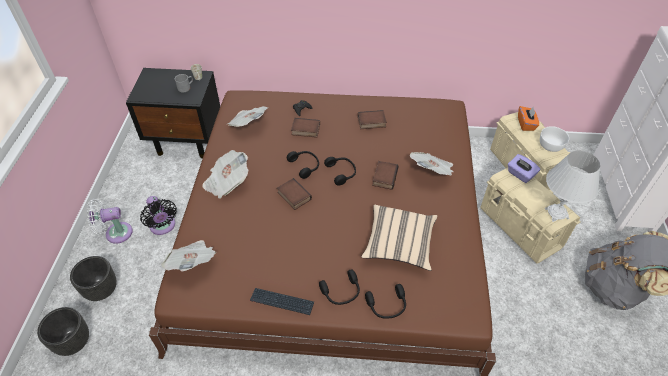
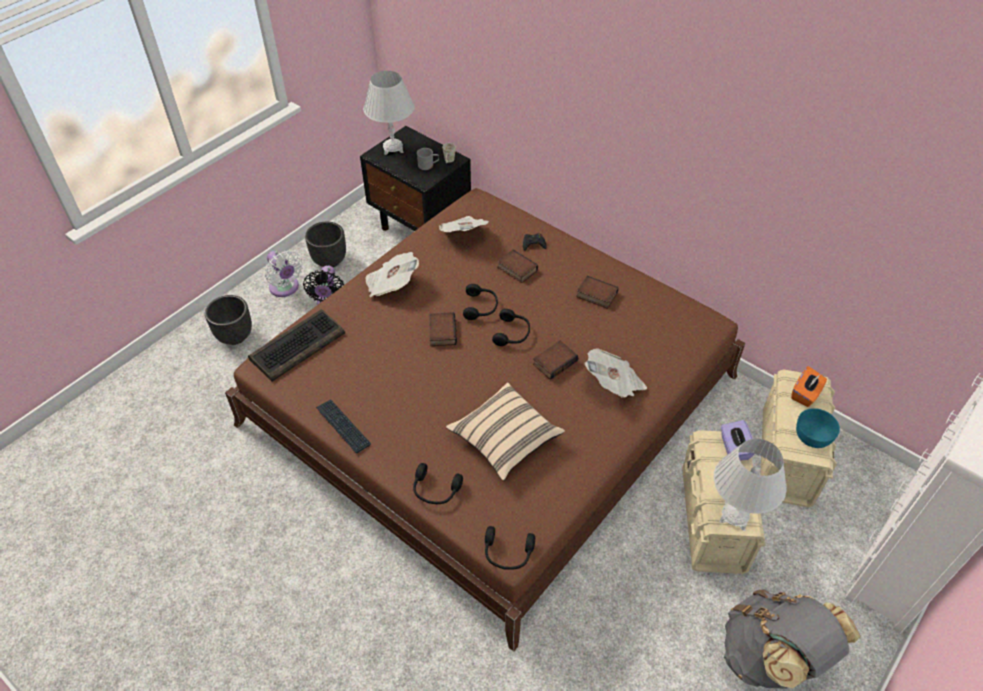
camera: 35 degrees right, 0 degrees up
black planter [37,307,89,356] -> black planter moved to [305,221,346,267]
white fan [87,199,133,244] -> white fan turned 150 degrees counterclockwise [265,251,303,297]
newspaper [161,240,216,272] -> keyboard [248,309,345,381]
black headphones [319,269,360,305] -> black headphones moved to [485,526,535,570]
white bowl [540,126,569,152] -> turquoise bowl [796,408,840,448]
none -> white table lamp [363,71,415,155]

